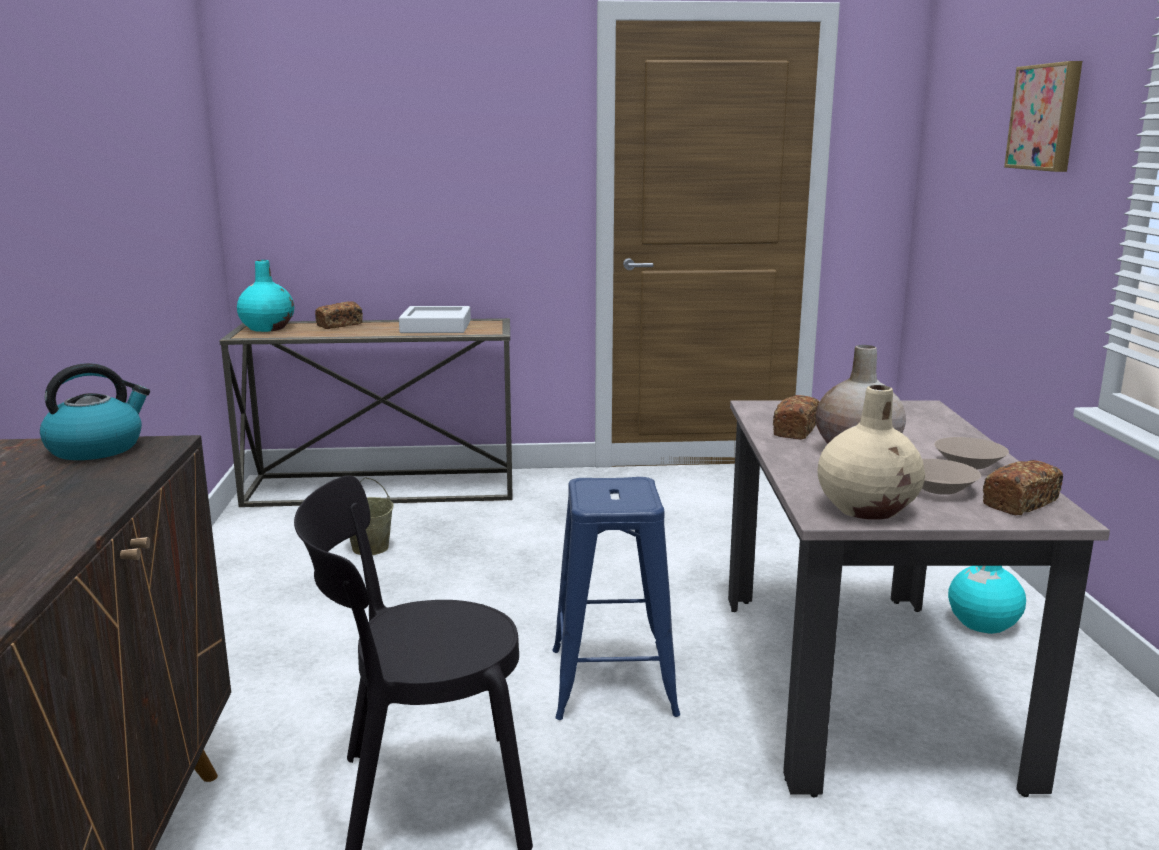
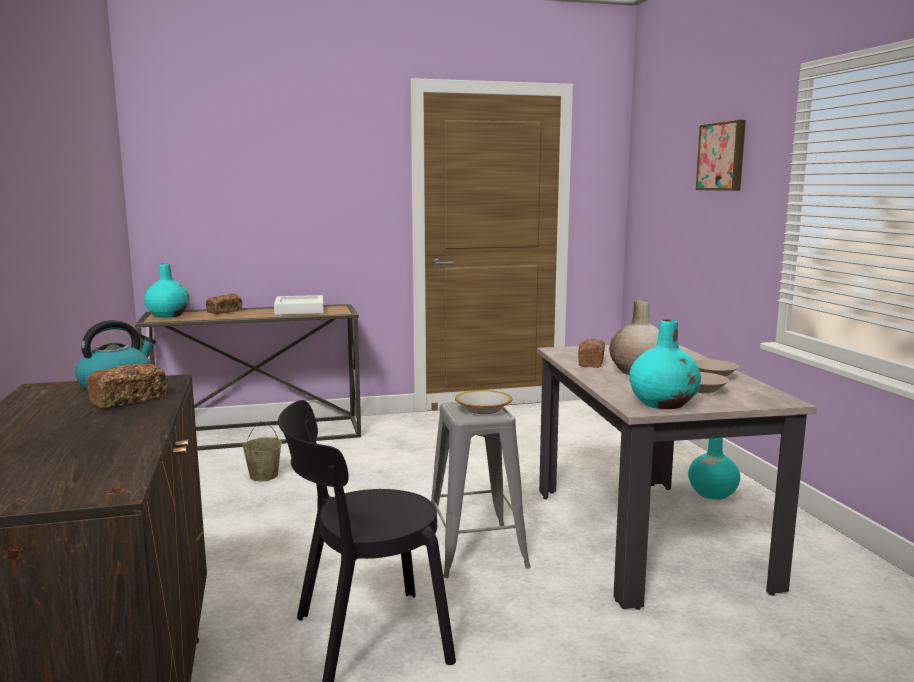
camera: 10 degrees left, 5 degrees down
blue stool [552,477,680,720] -> grey stool [431,402,531,578]
beige vase [817,385,925,520] -> turquoise vase [629,319,701,409]
bread [983,460,1063,515] -> bread moved to [87,364,167,409]
none -> bowl [455,390,512,414]

